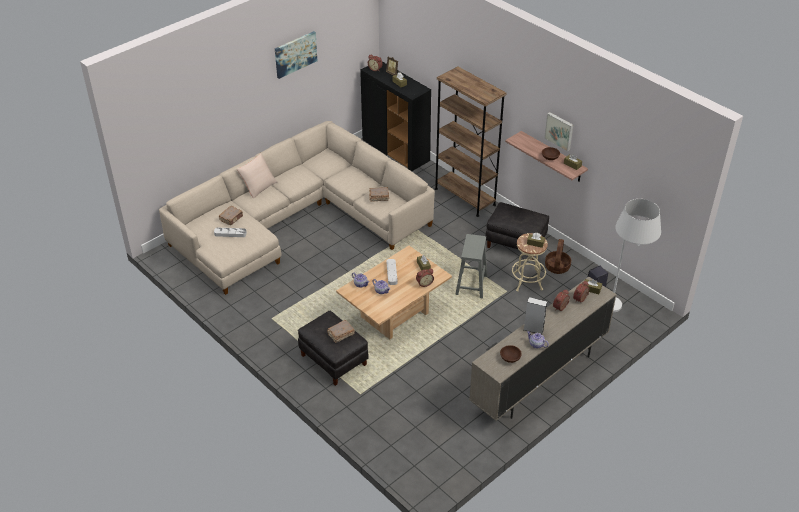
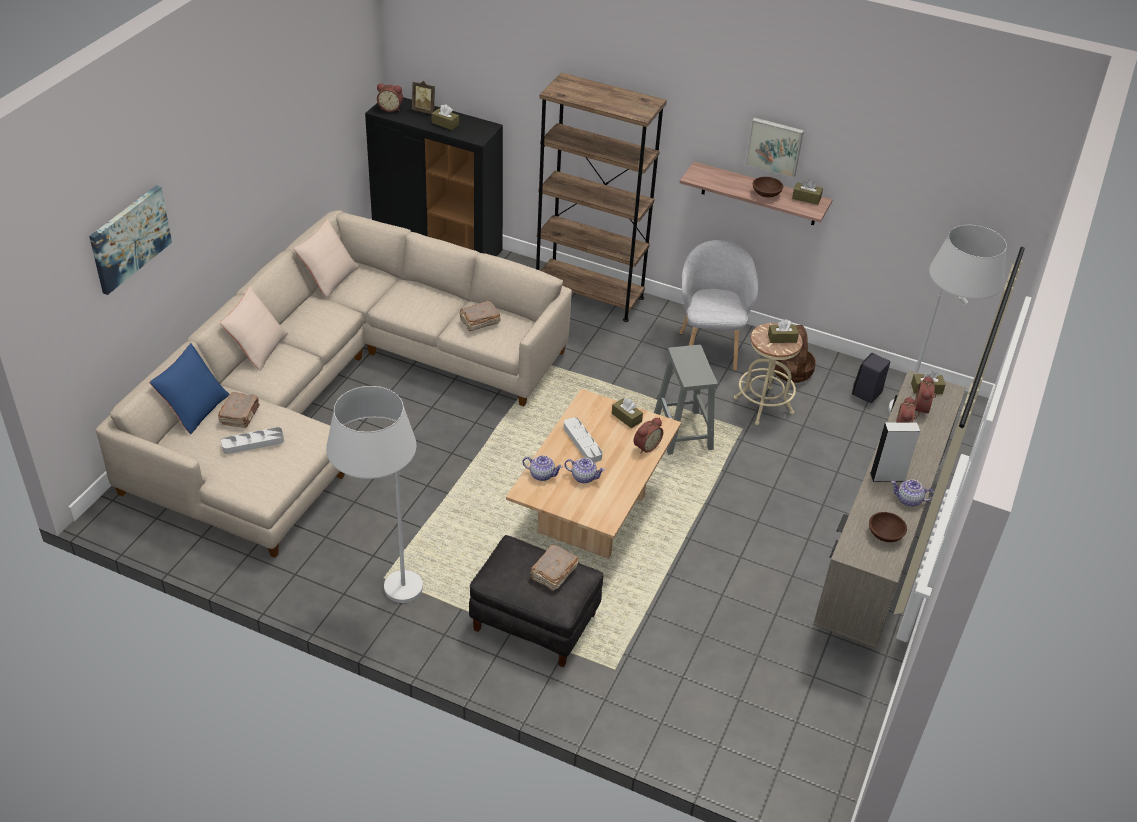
camera: 25 degrees left, 0 degrees up
picture [275,31,317,79] -> picture moved to [89,185,172,295]
black ottoman [486,202,549,260] -> grey armchair [679,240,758,371]
none -> blue pillow [149,343,229,434]
none -> beige pillow [294,219,359,298]
none -> white floor lamp [326,386,423,603]

